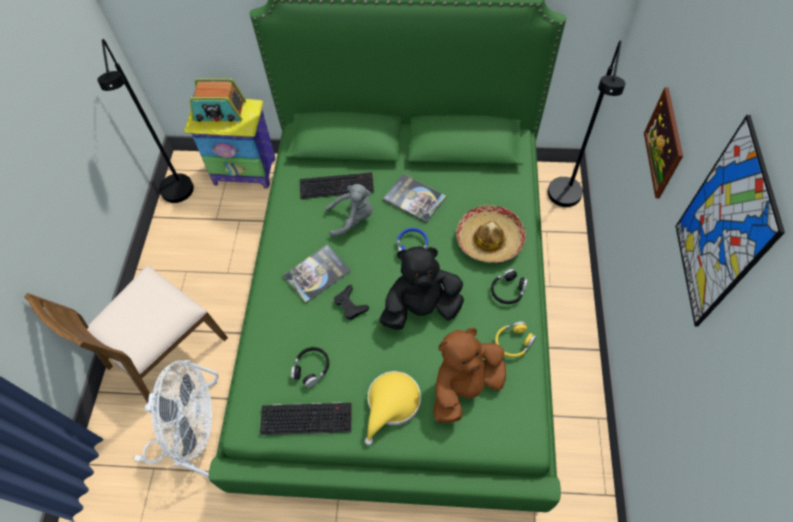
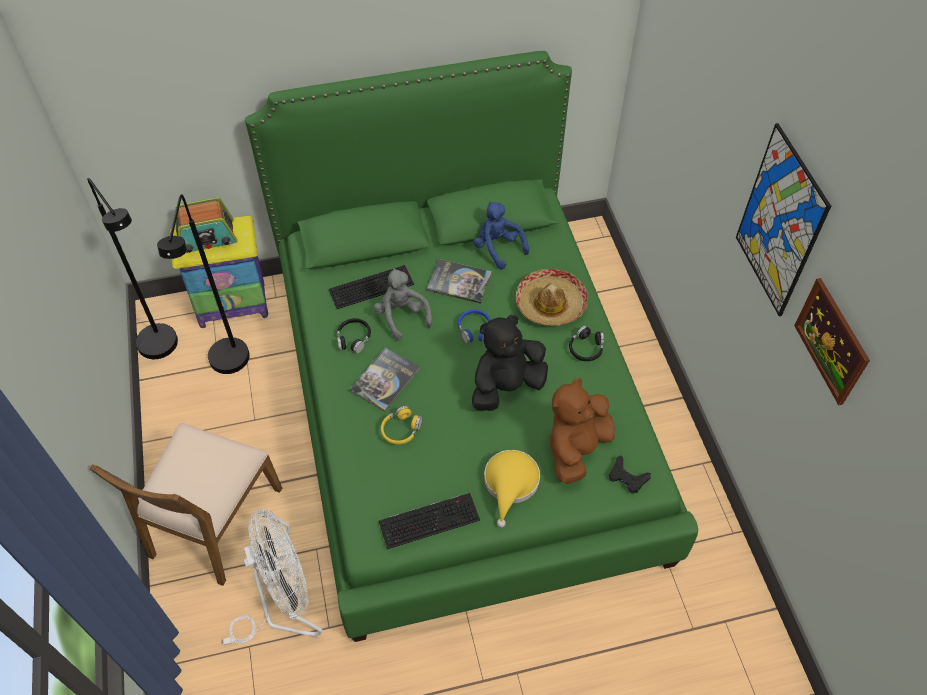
camera: 20 degrees left, 5 degrees down
black headphones [291,347,329,388] -> black headphones moved to [337,318,371,353]
grey plush toy [325,184,373,237] -> grey plush toy turned 90 degrees counterclockwise [374,268,432,341]
black game controller [334,284,369,320] -> black game controller moved to [609,455,651,494]
yellow headphones [495,321,536,358] -> yellow headphones moved to [381,406,422,445]
black floor lamp [548,41,626,207] -> black floor lamp moved to [157,194,250,374]
picture [644,87,683,199] -> picture moved to [794,278,870,406]
none -> blue plush toy [474,202,529,270]

